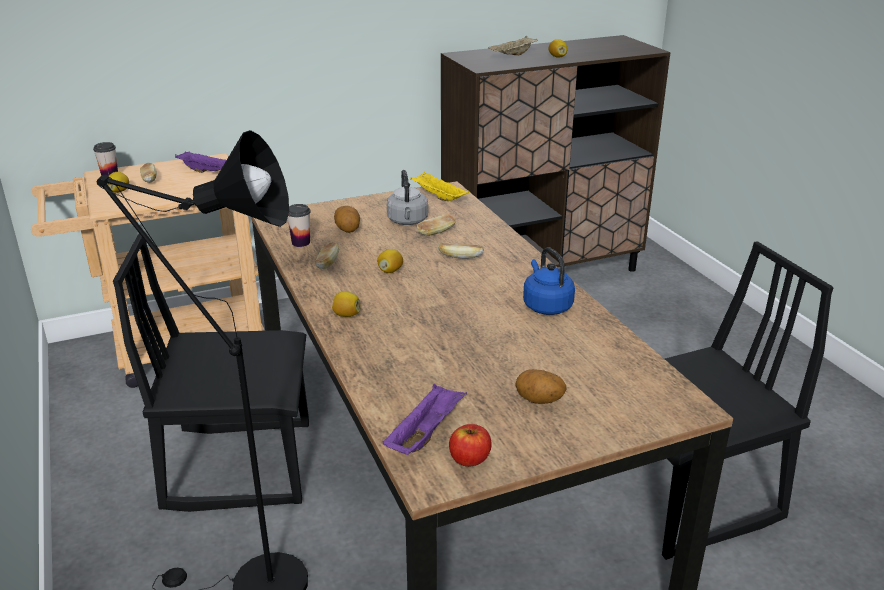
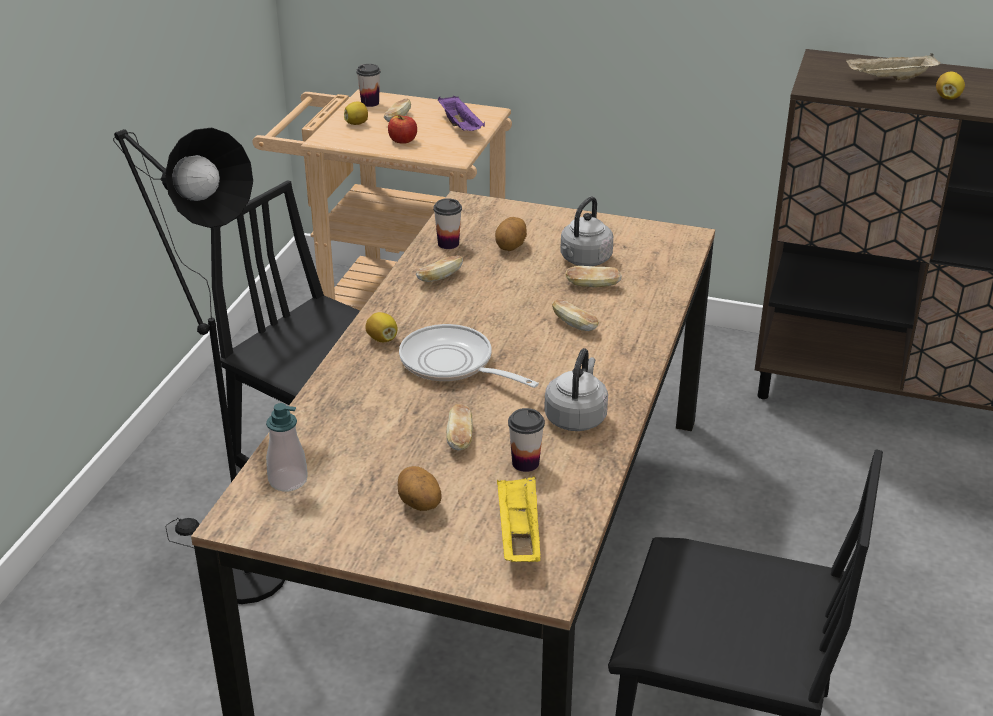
camera: 40 degrees right, 5 degrees up
lemon [377,249,403,273] -> none
purple tray [382,384,467,455] -> soap dispenser [266,403,308,491]
yellow tray [410,172,469,201] -> yellow tray moved to [497,476,540,562]
apple [449,424,492,467] -> apple moved to [388,115,417,144]
blue kettle [523,247,575,315] -> grey kettle [544,348,608,431]
none -> frying pan [399,324,539,388]
none -> bread [446,404,473,451]
none -> cup [508,408,545,472]

